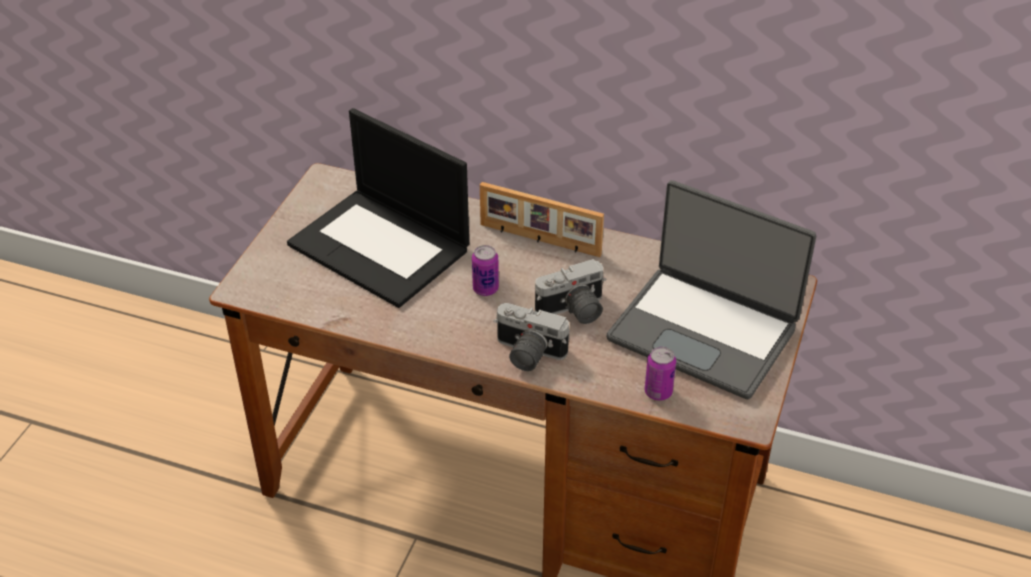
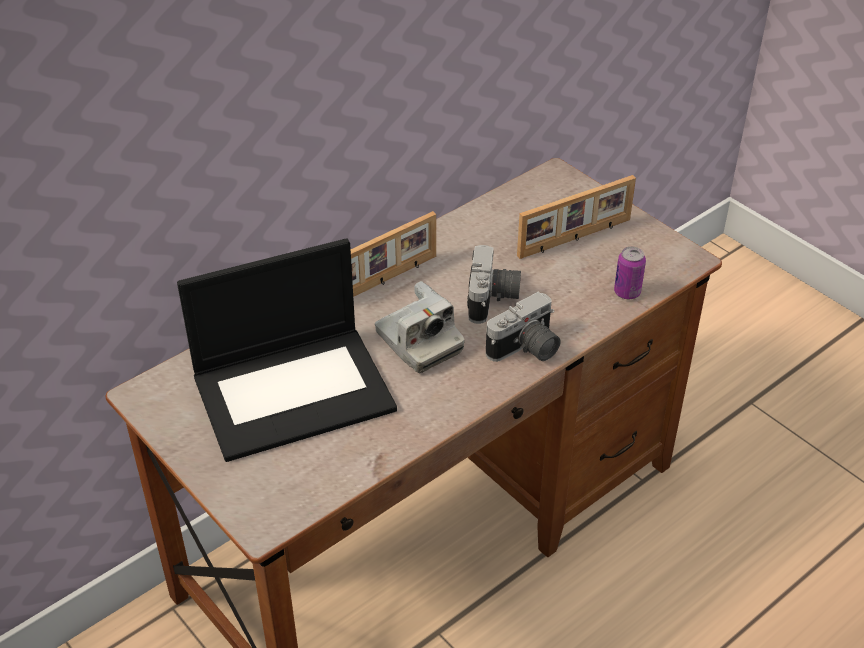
camera: 60 degrees left, 0 degrees up
can [472,245,499,296] -> camera [375,281,465,373]
laptop [606,180,816,400] -> picture frame [517,175,636,259]

